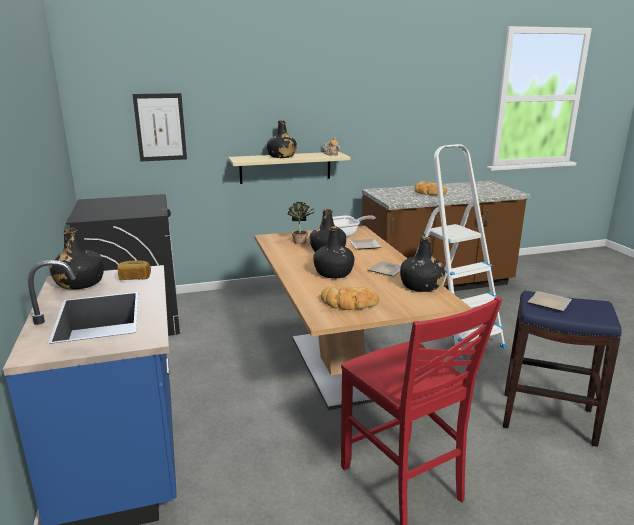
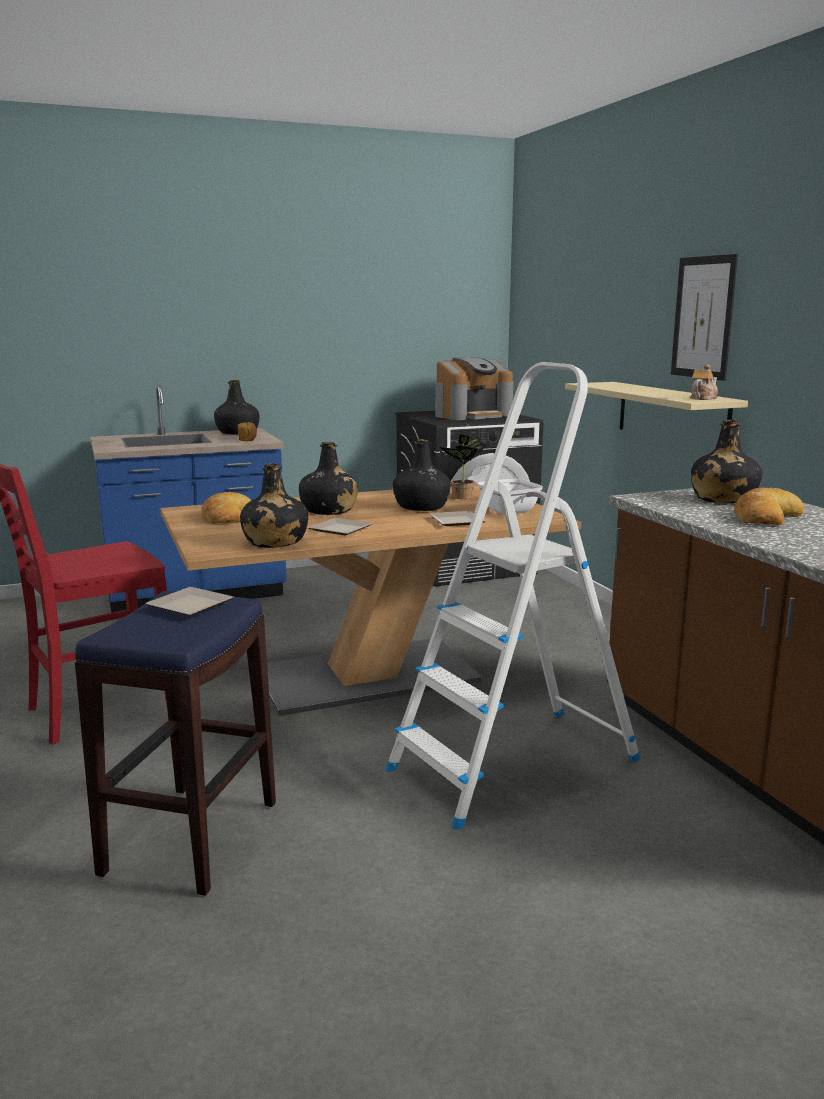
camera: 85 degrees right, 5 degrees down
picture [132,93,187,161] -> picture moved to [671,254,738,381]
black bottle [267,120,297,158] -> black bottle moved to [691,420,762,503]
none -> coffee machine [435,357,513,420]

